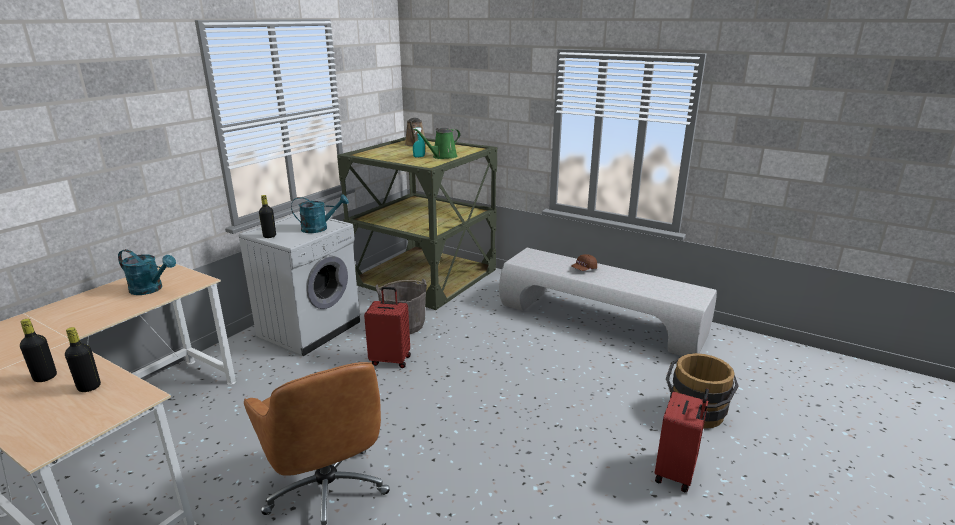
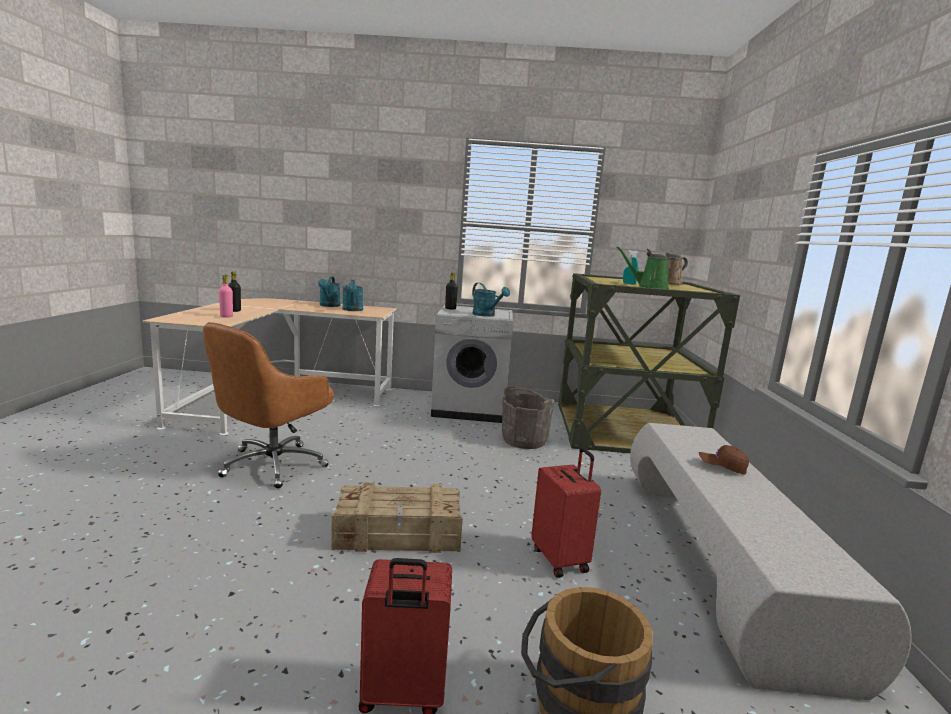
camera: 60 degrees right, 10 degrees down
black bottle [65,327,101,392] -> pink bottle [219,275,233,317]
red suitcase [364,287,411,368] -> red suitcase moved to [532,447,601,578]
none -> turquoise watering can [318,277,340,307]
none -> crate [331,482,463,553]

